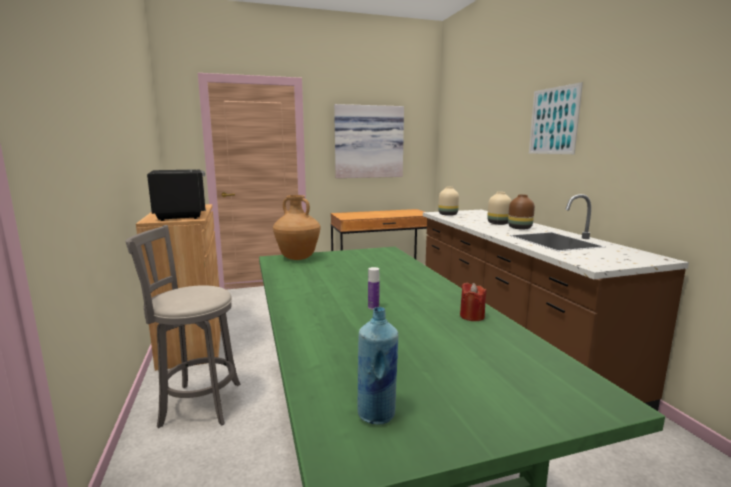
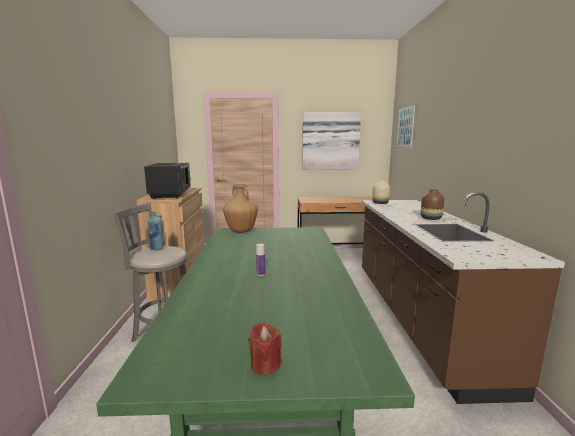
camera: 15 degrees right, 0 degrees up
blue bottle [358,307,398,424] -> blue bottle moved to [148,212,163,250]
red candle [460,283,486,321] -> red candle moved to [249,322,282,375]
beige vase [487,192,511,225] -> none
picture [529,82,583,154] -> picture moved to [396,105,415,147]

